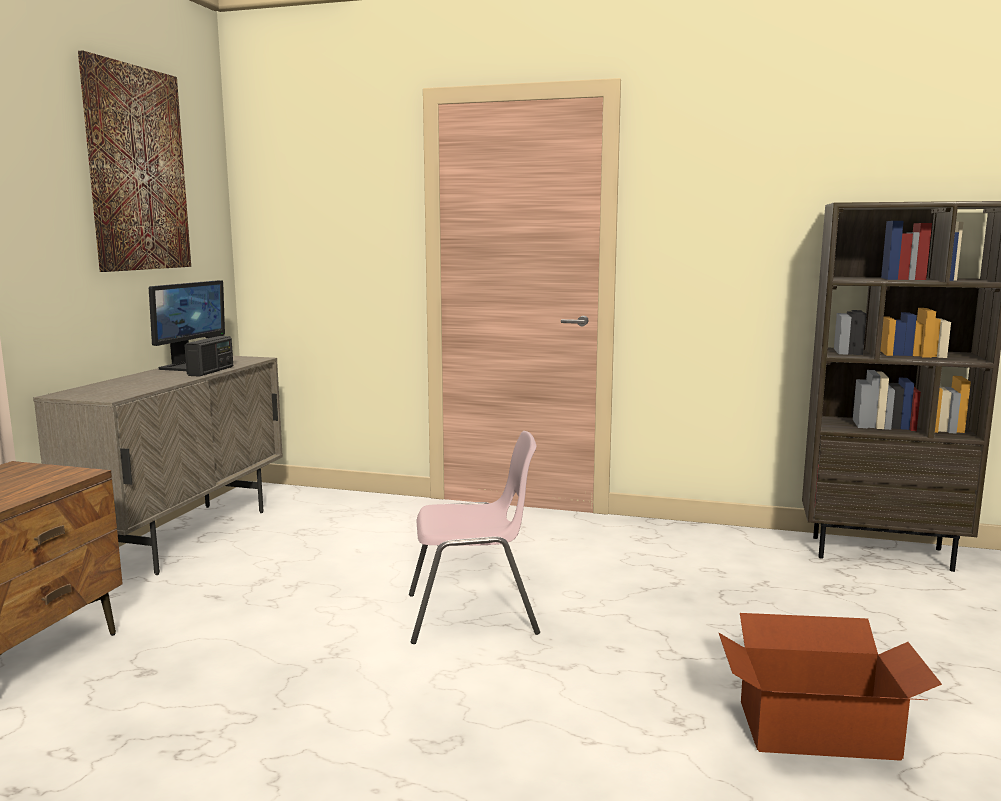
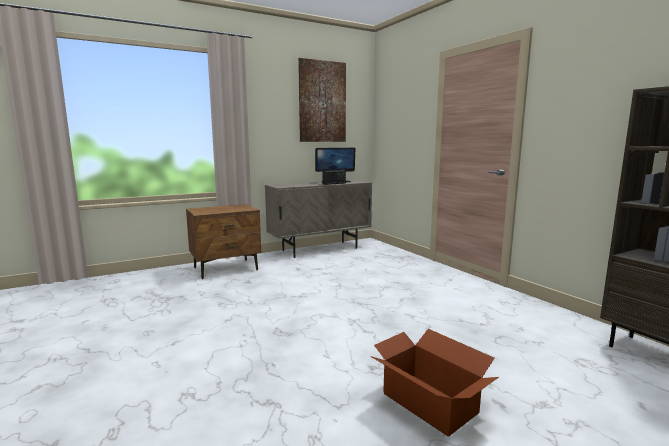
camera: 45 degrees right, 0 degrees up
pink chair [409,431,540,644] -> none

